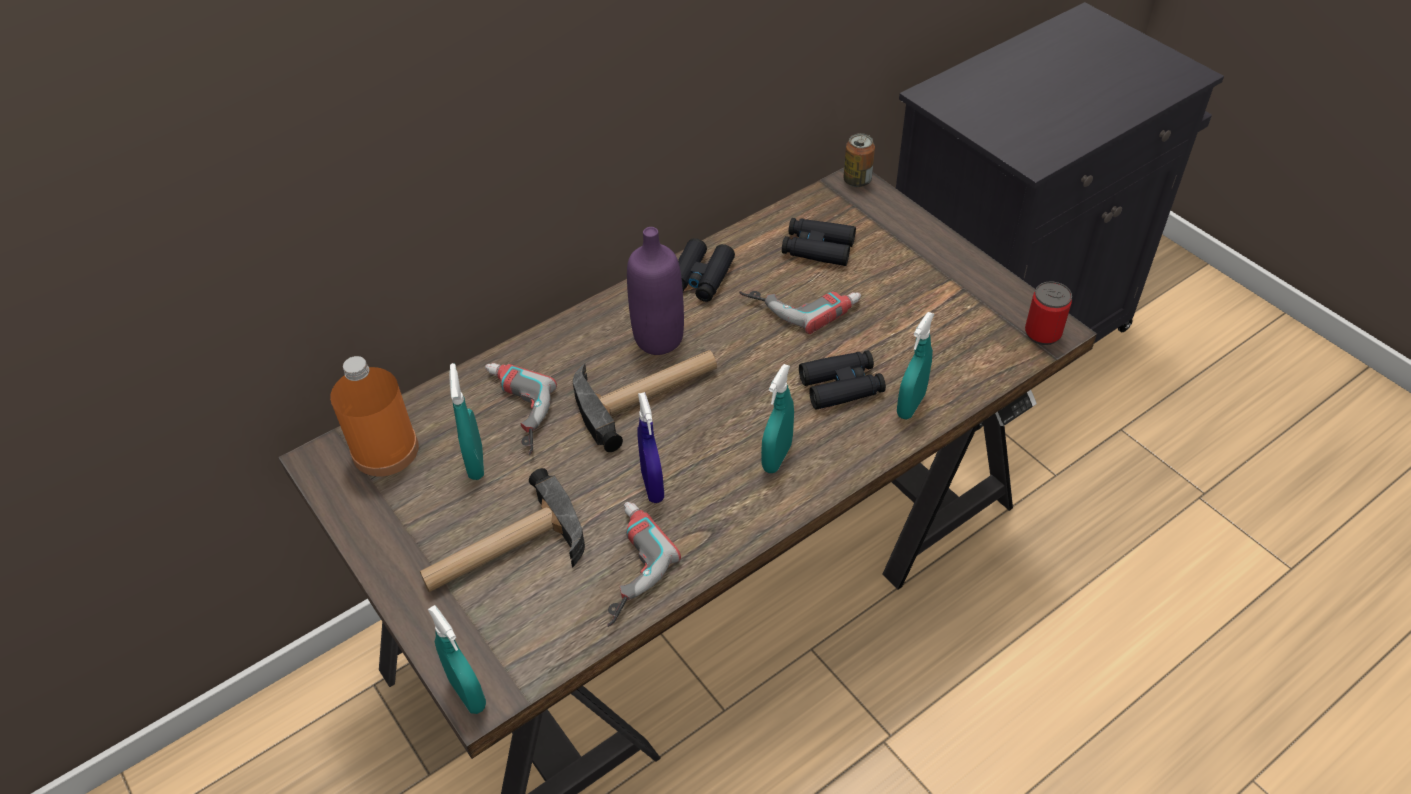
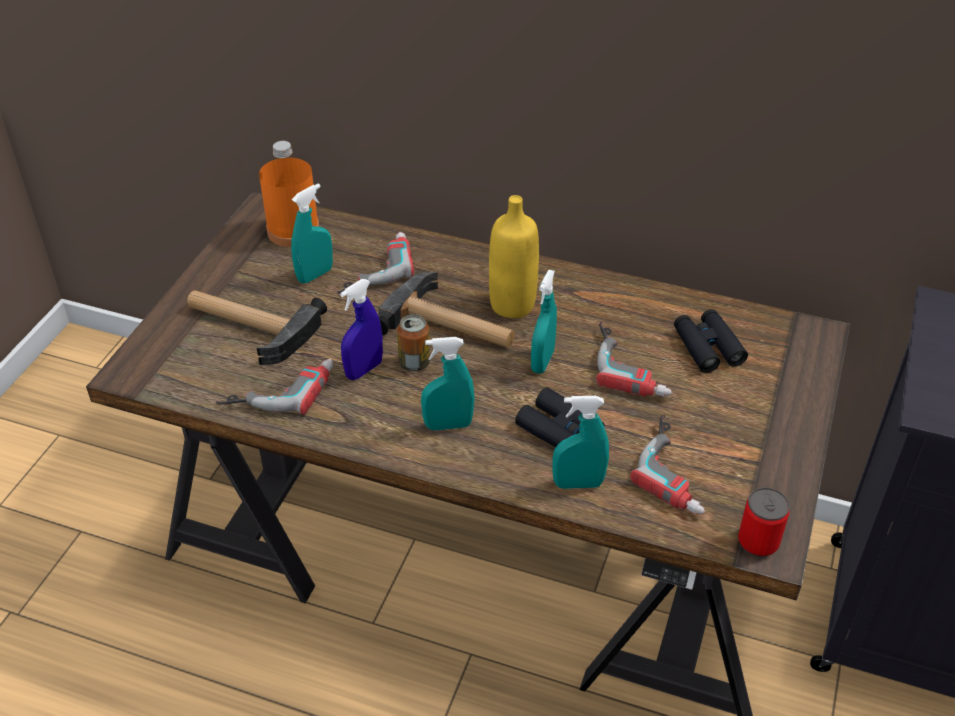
camera: 55 degrees right, 5 degrees down
turquoise spray bottle [428,605,486,714] -> turquoise spray bottle moved to [531,270,557,373]
purple bottle [627,227,684,355] -> yellow bottle [489,195,539,318]
black binoculars [678,238,735,302] -> none
can [843,133,875,187] -> can moved to [397,314,430,371]
none -> power drill [630,414,705,514]

